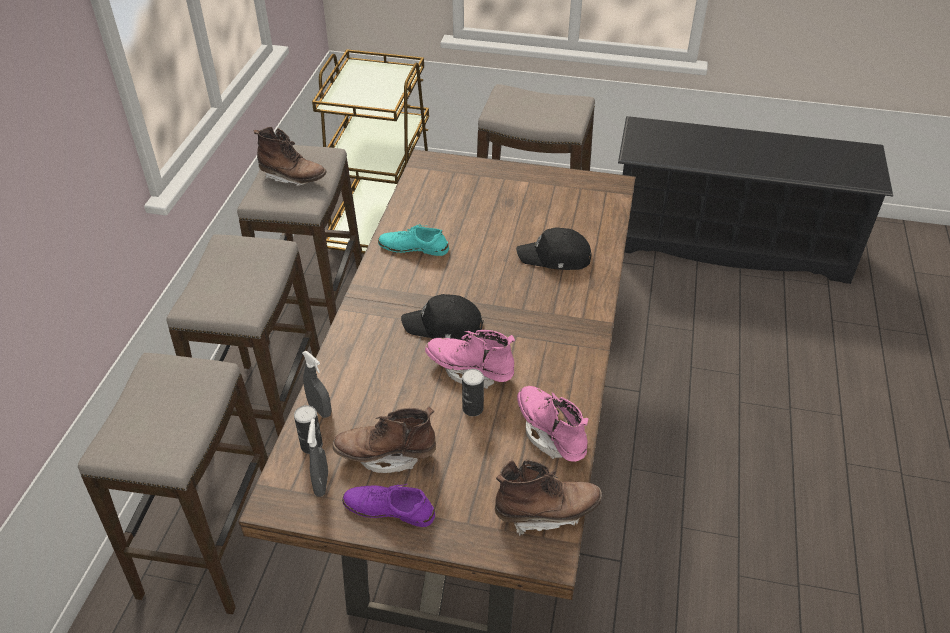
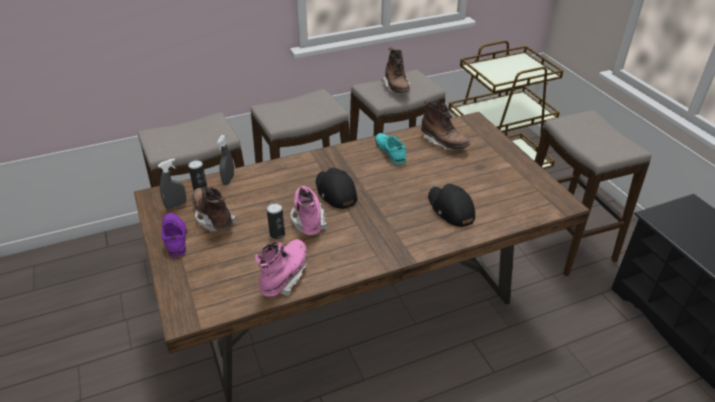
camera: 55 degrees right, 5 degrees down
brown boot [495,459,602,536] -> brown boot moved to [421,100,470,150]

